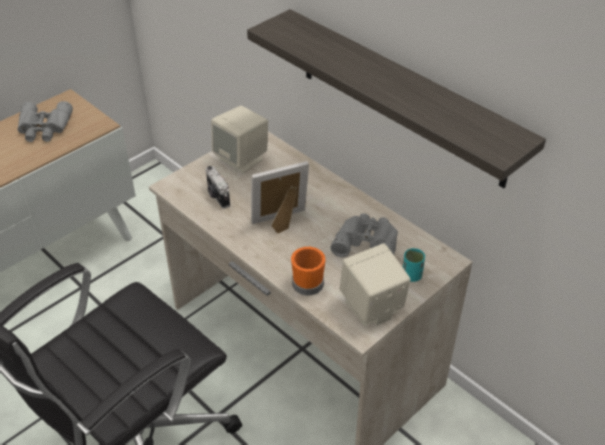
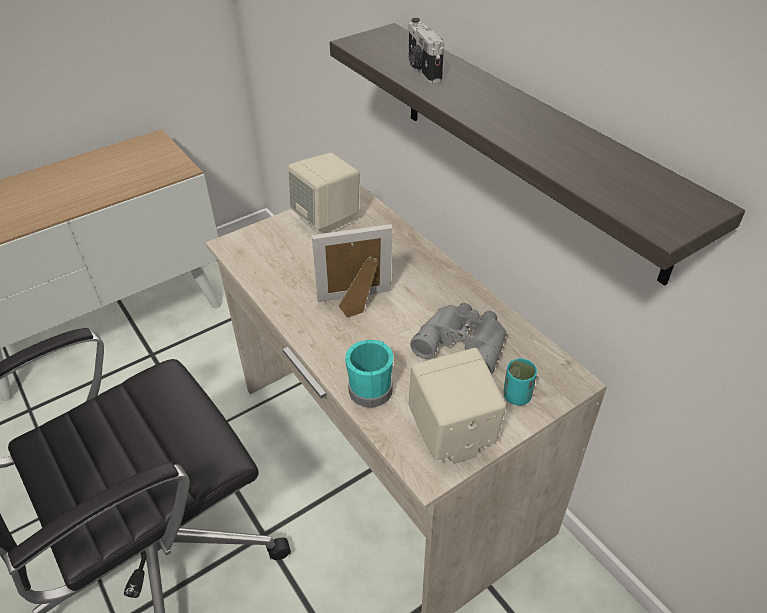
camera: 10 degrees right, 0 degrees up
grey binoculars [17,101,73,142] -> none
camera [206,166,230,209] -> camera moved to [408,18,444,84]
orange mug [291,247,326,296] -> turquoise mug [345,340,394,408]

